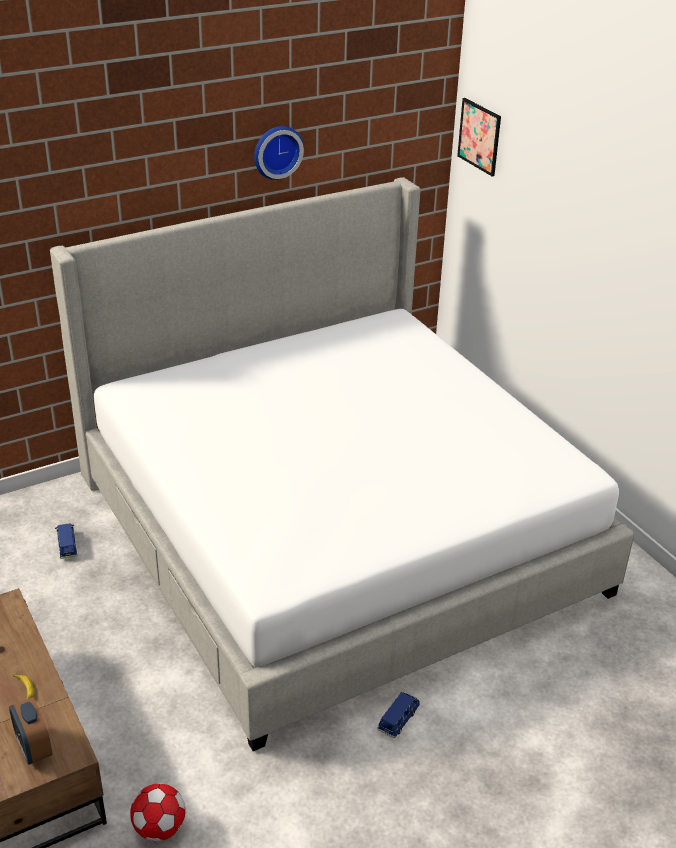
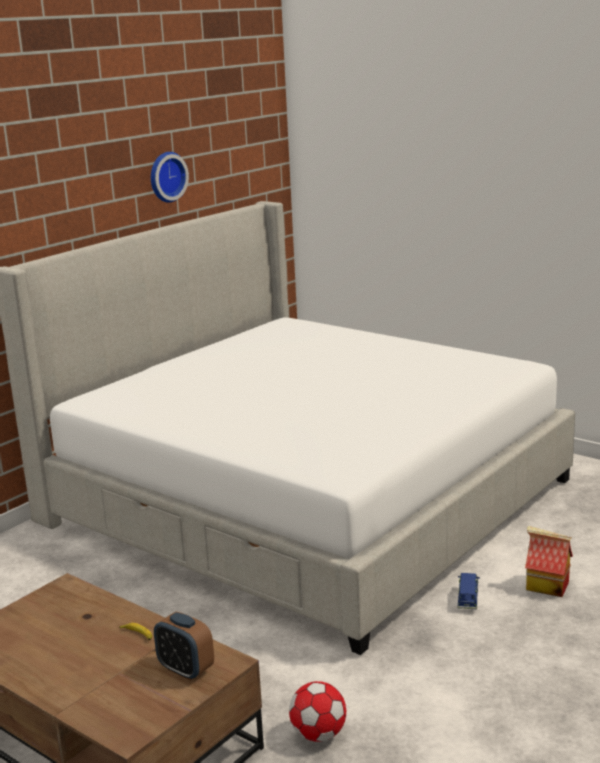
camera: 20 degrees left, 15 degrees down
blue toy car [55,523,78,559] -> none
picture [457,98,501,177] -> none
none -> toy house [525,526,573,597]

